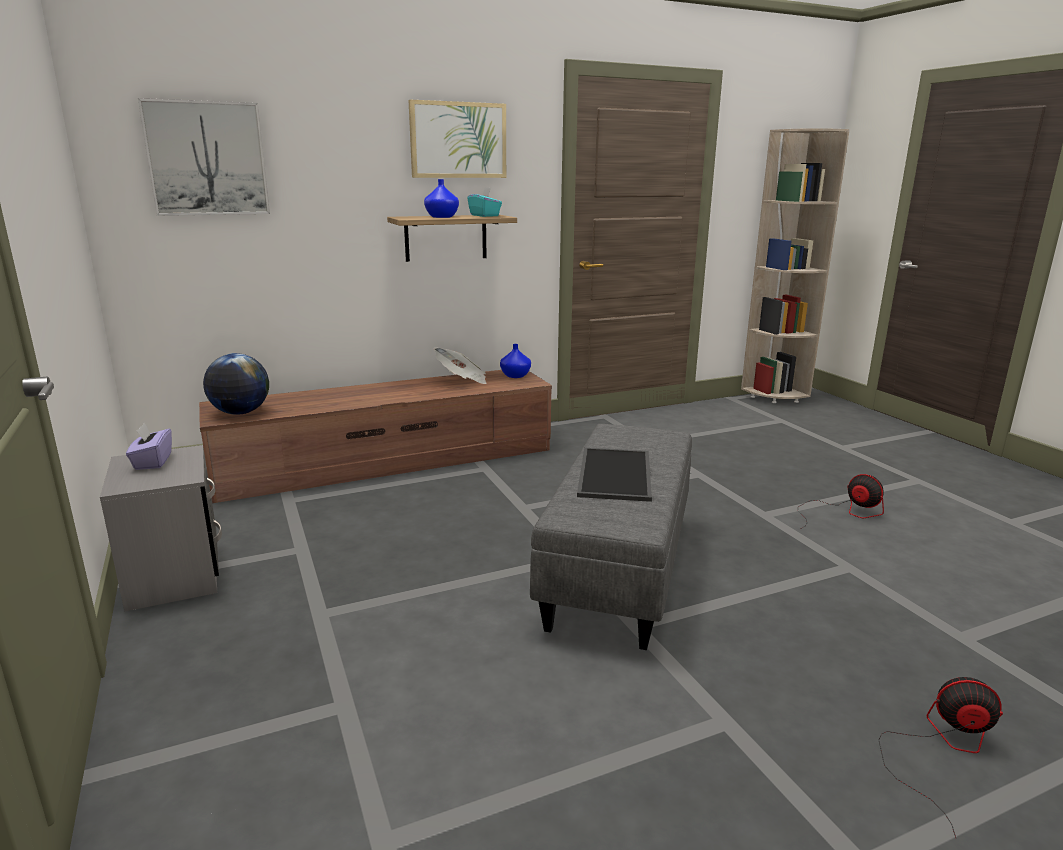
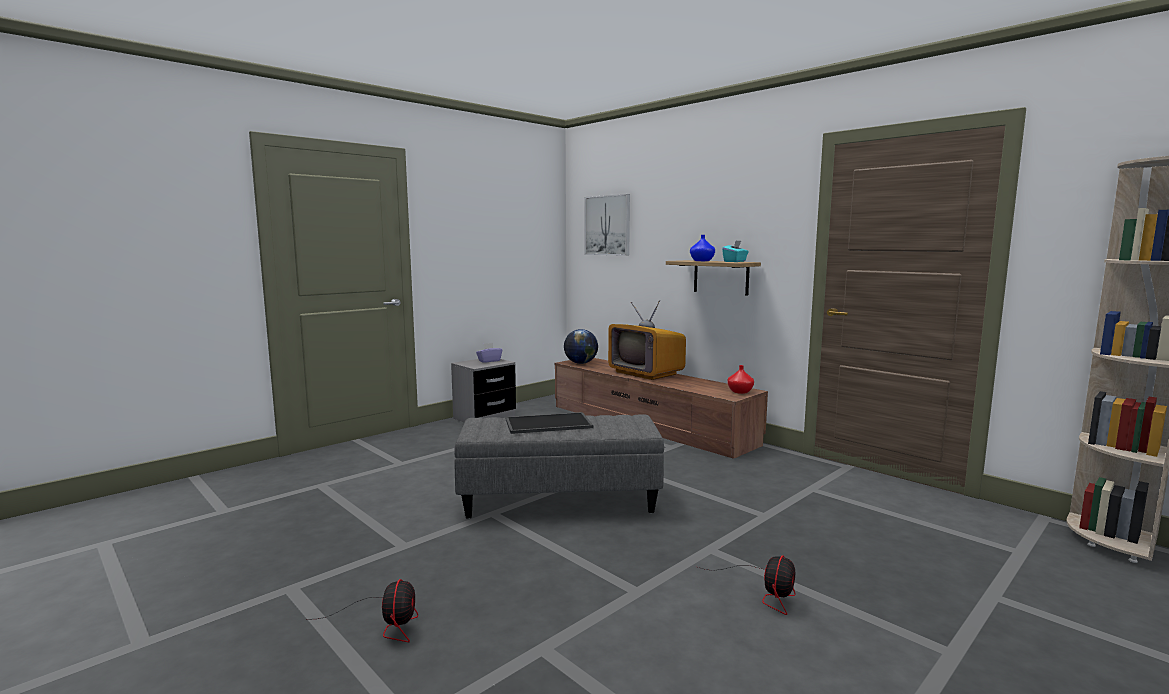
camera: 70 degrees right, 10 degrees down
picture [409,100,506,178] -> none
newspaper [434,347,486,384] -> none
blue vase [500,344,531,378] -> red vase [727,365,754,394]
none -> television [608,300,686,380]

